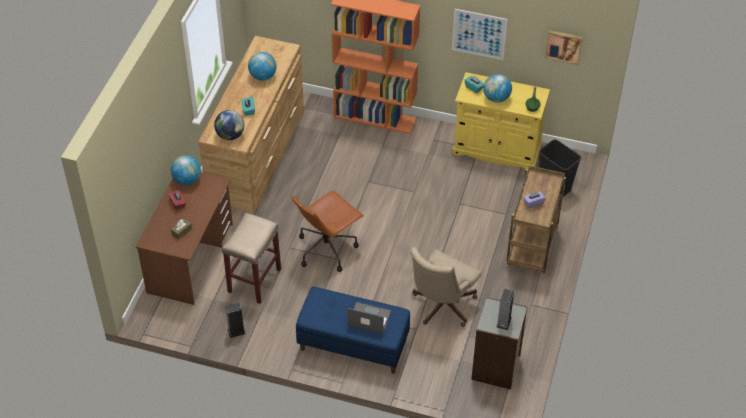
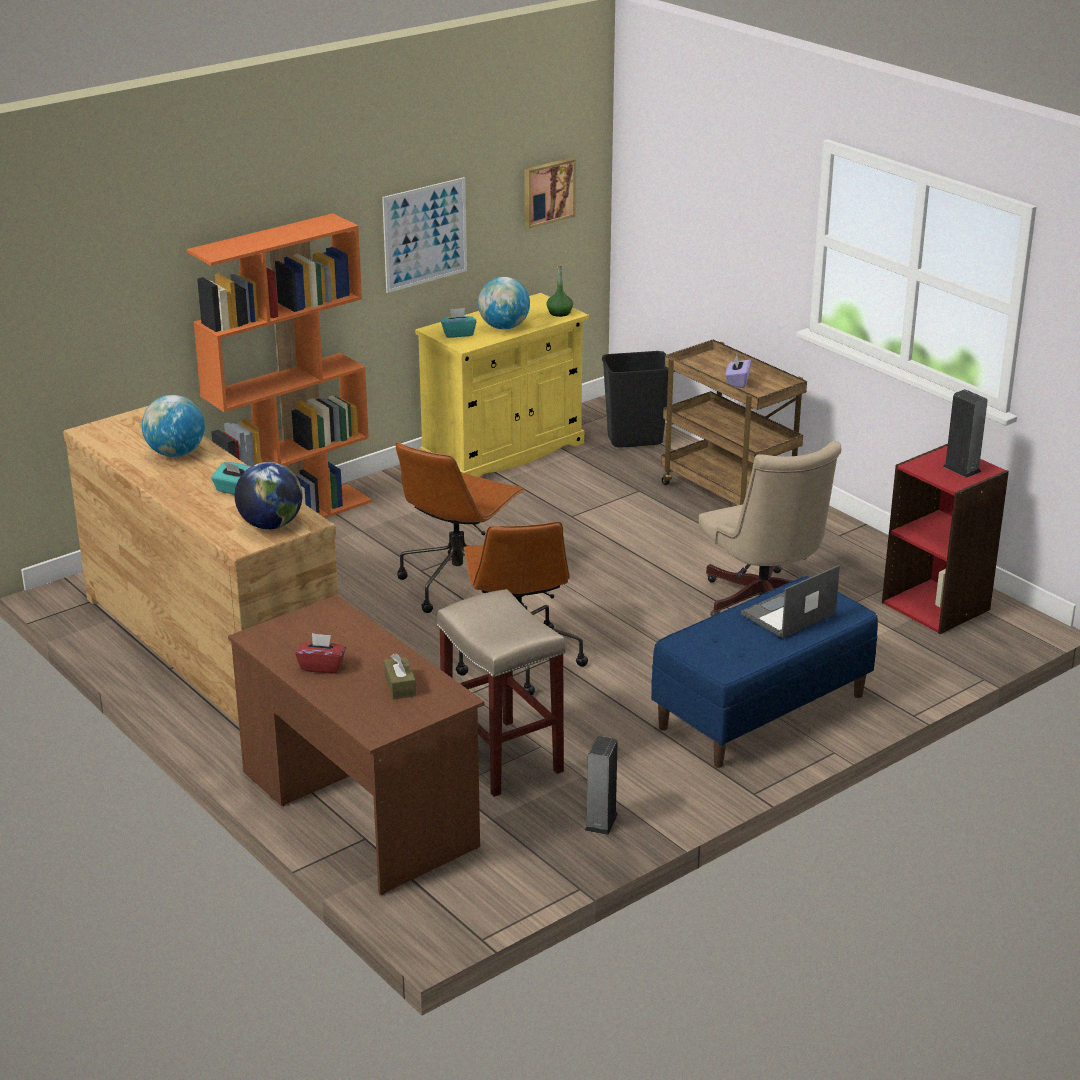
camera: 55 degrees left, 20 degrees down
globe [171,155,201,185] -> none
grey bookcase [471,297,528,389] -> red bookcase [882,444,1009,634]
none -> brown office chair [395,442,525,613]

